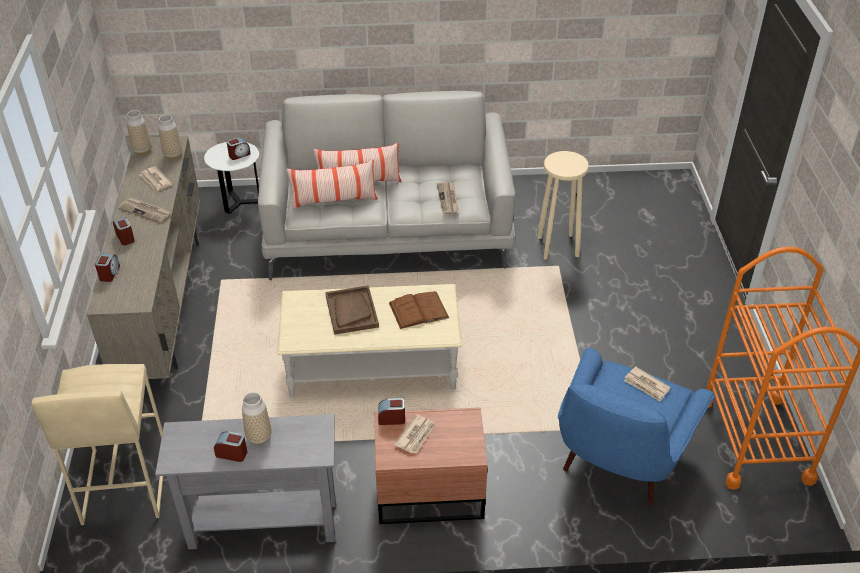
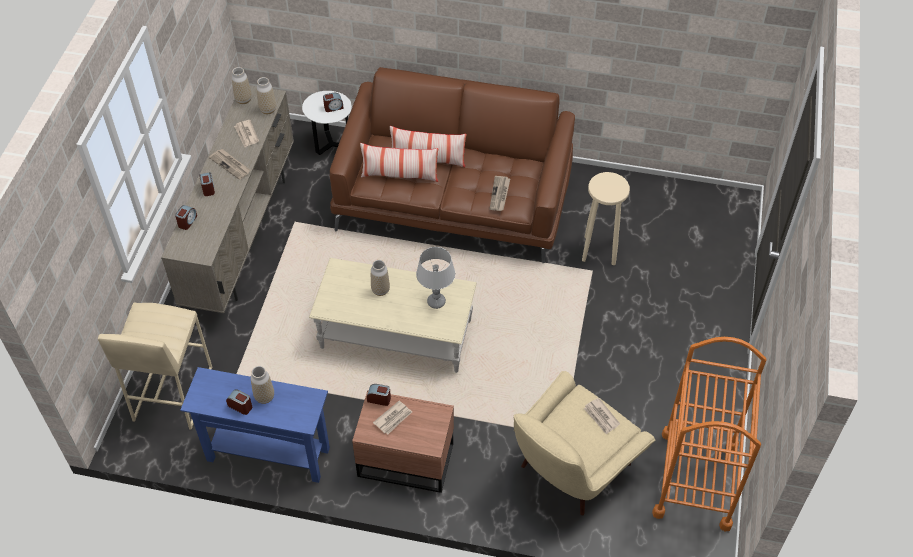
camera: 15 degrees right, 10 degrees up
grey console table [155,414,336,549] -> blue console table [180,367,330,483]
grey sofa [258,91,515,281] -> brown sofa [330,67,575,263]
brown tray [325,285,379,335] -> vase [371,260,390,296]
brown book [389,291,449,329] -> grey table lamp [416,247,455,309]
blue armchair [558,348,715,506] -> beige armchair [513,371,655,515]

